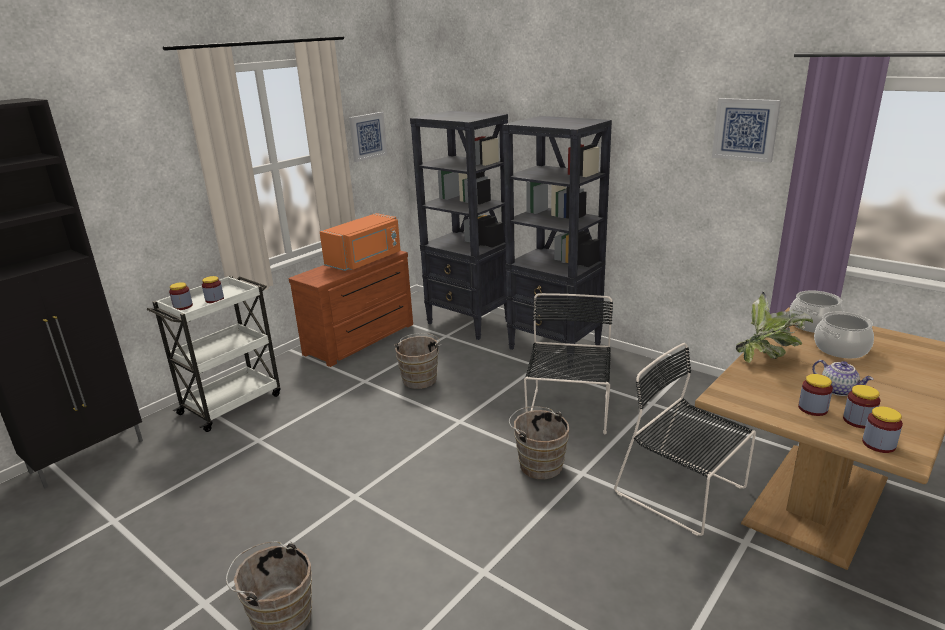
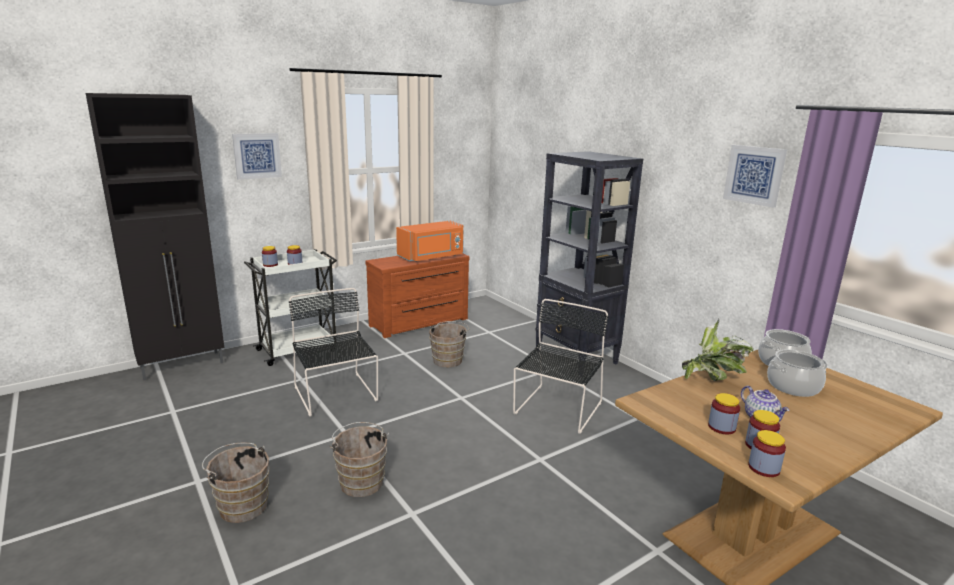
camera: 15 degrees right, 5 degrees down
picture [349,112,387,162] -> picture moved to [232,133,282,179]
black bookcase [410,111,508,340] -> none
brown bucket [509,406,569,479] -> brown bucket moved to [329,422,389,497]
black chair [614,343,756,536] -> black chair moved to [289,288,378,417]

